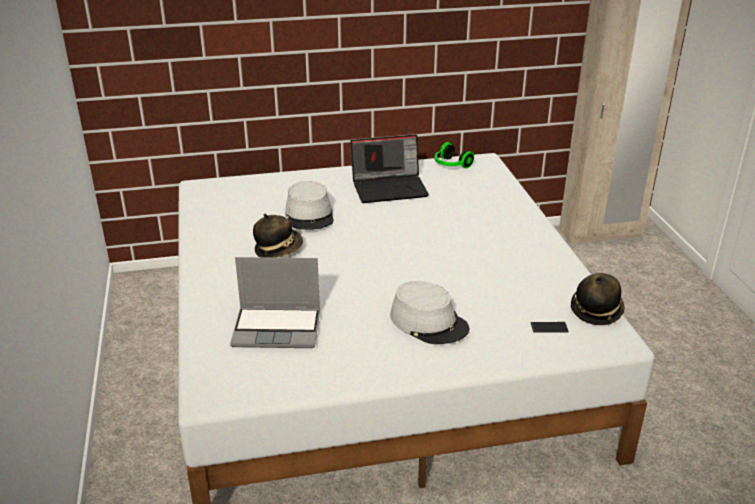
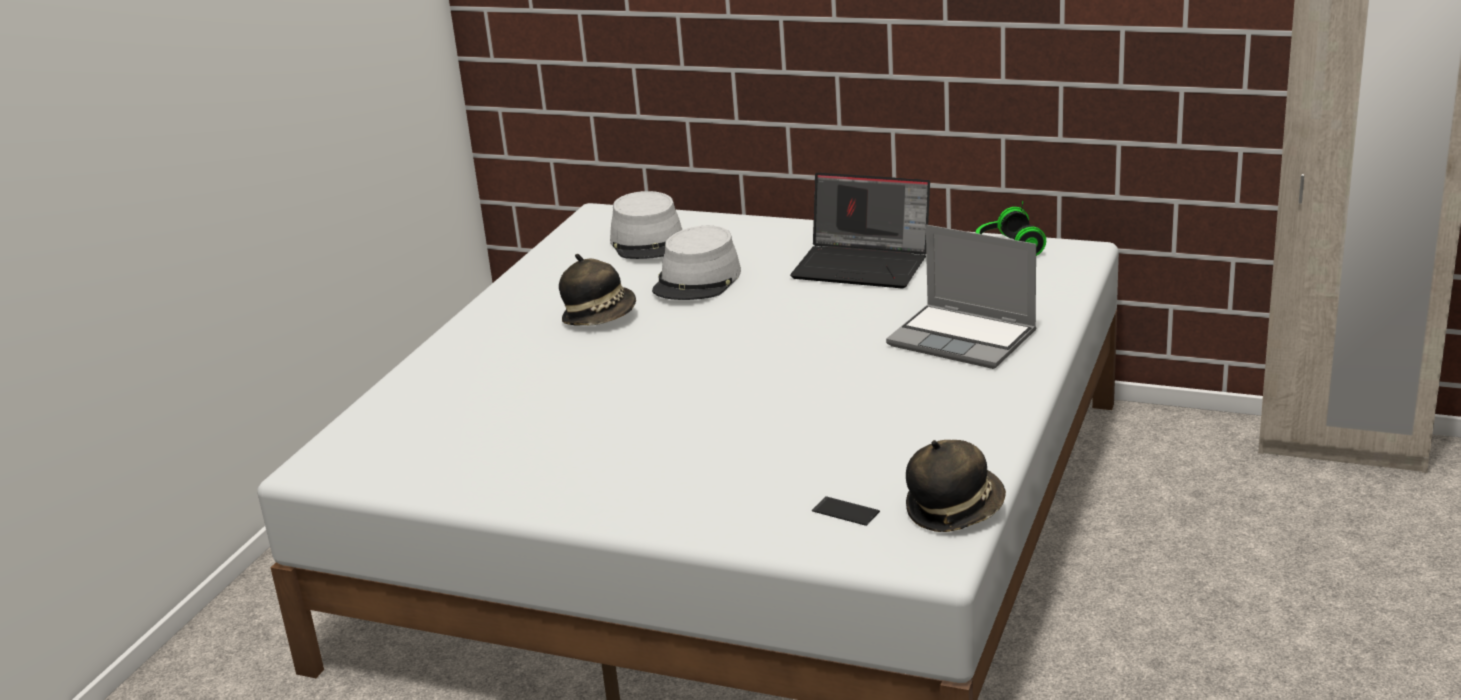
camera: 35 degrees right, 5 degrees down
laptop [230,257,320,348] -> laptop moved to [886,225,1036,369]
grey hat [390,281,469,344] -> grey hat moved to [610,191,682,259]

